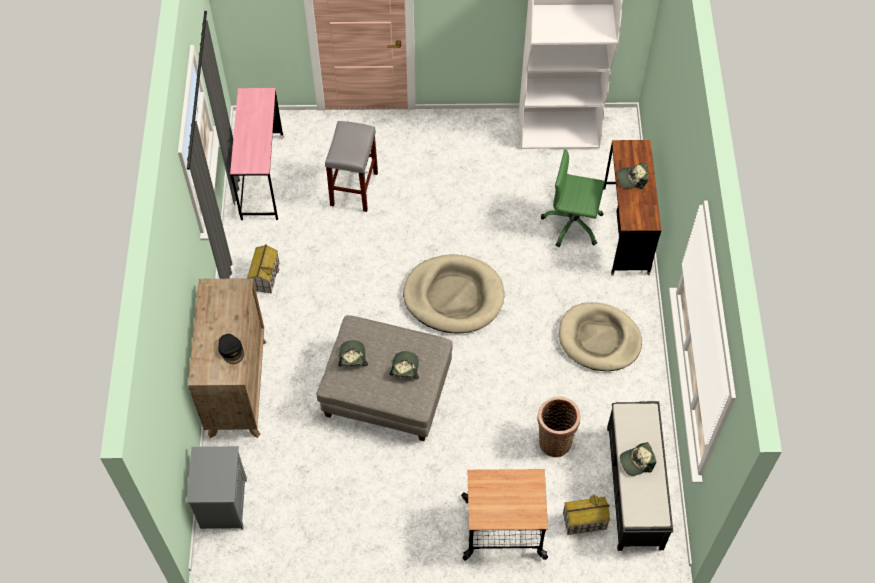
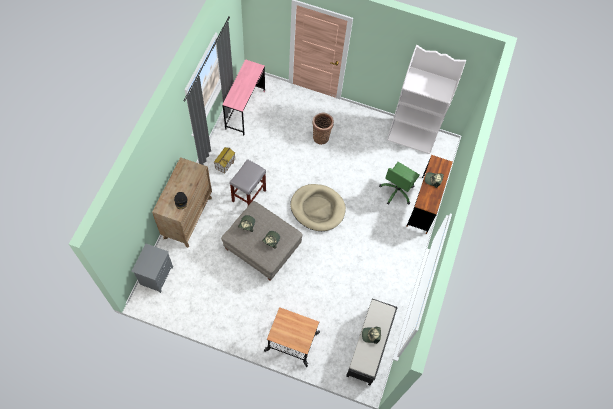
camera: 15 degrees right, 5 degrees up
grey stool [325,121,378,212] -> grey stool moved to [229,159,266,206]
basket [537,396,580,457] -> basket moved to [313,113,334,145]
green office chair [541,149,605,247] -> green office chair turned 90 degrees counterclockwise [379,162,420,205]
beige dog bed [559,302,642,371] -> none
toy house [563,494,610,535] -> none

